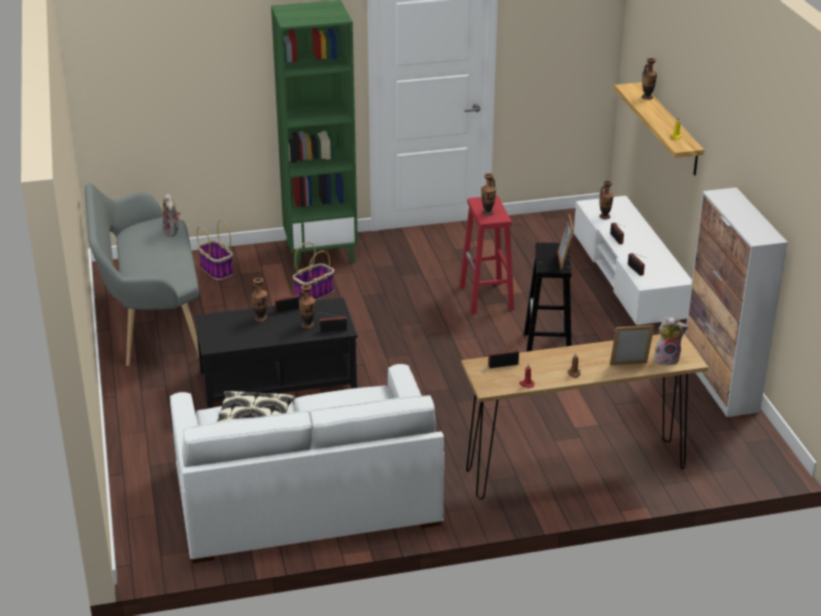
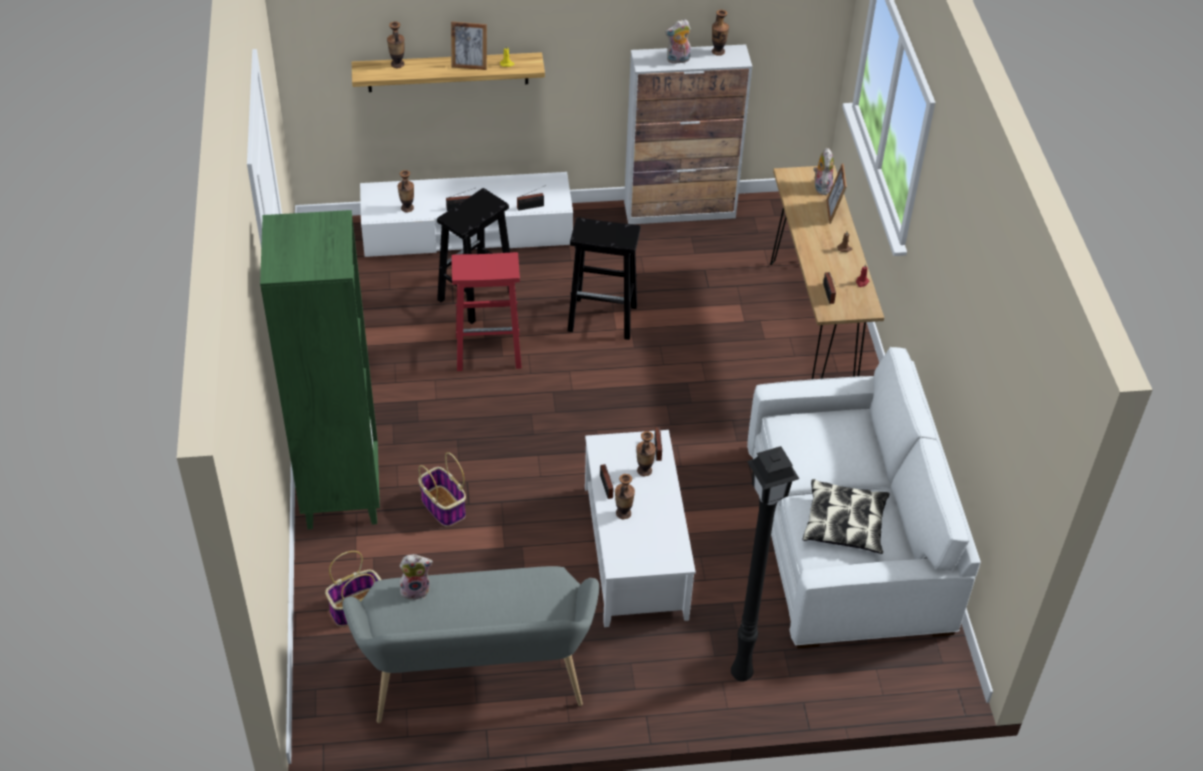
camera: 85 degrees left, 15 degrees up
black coffee table [194,297,357,409] -> white coffee table [585,430,696,627]
vase [481,173,496,216] -> vase moved to [712,10,729,56]
picture frame [557,214,574,270] -> picture frame moved to [451,21,487,70]
none -> black stool [437,188,516,324]
none -> plush toy [665,19,691,64]
none -> black floor lamp [731,446,799,682]

